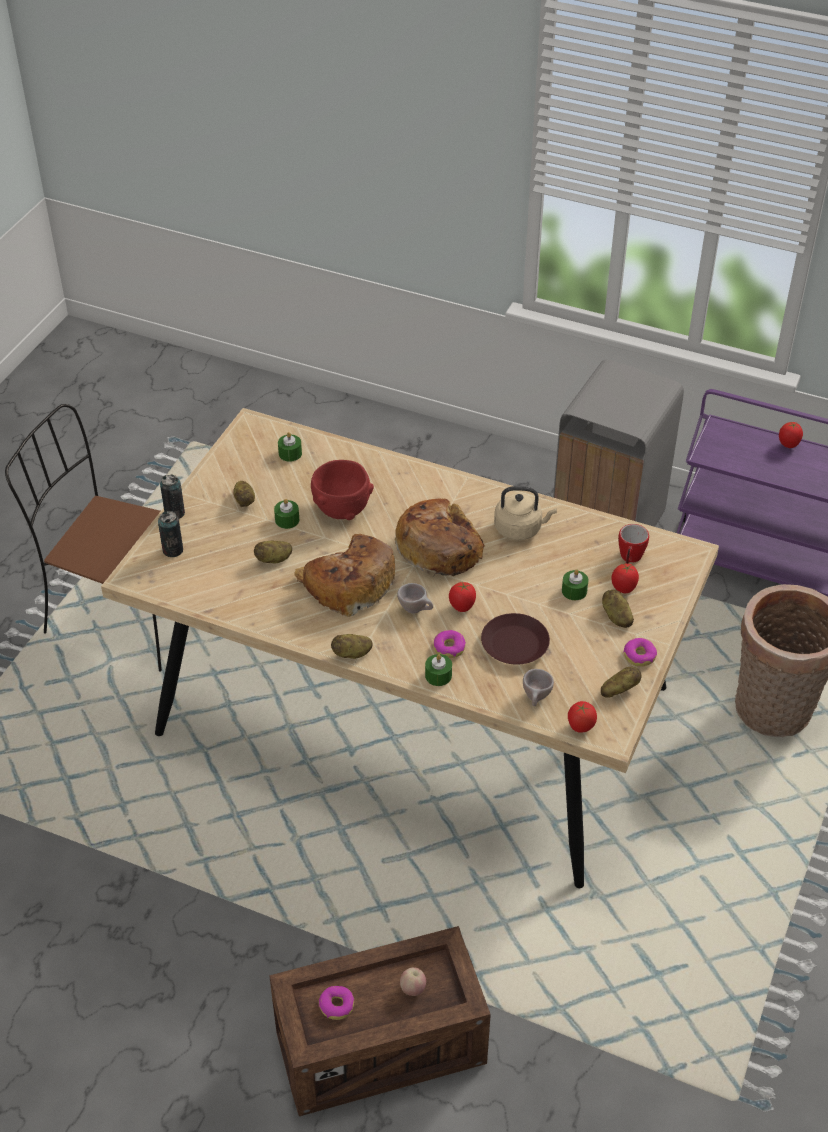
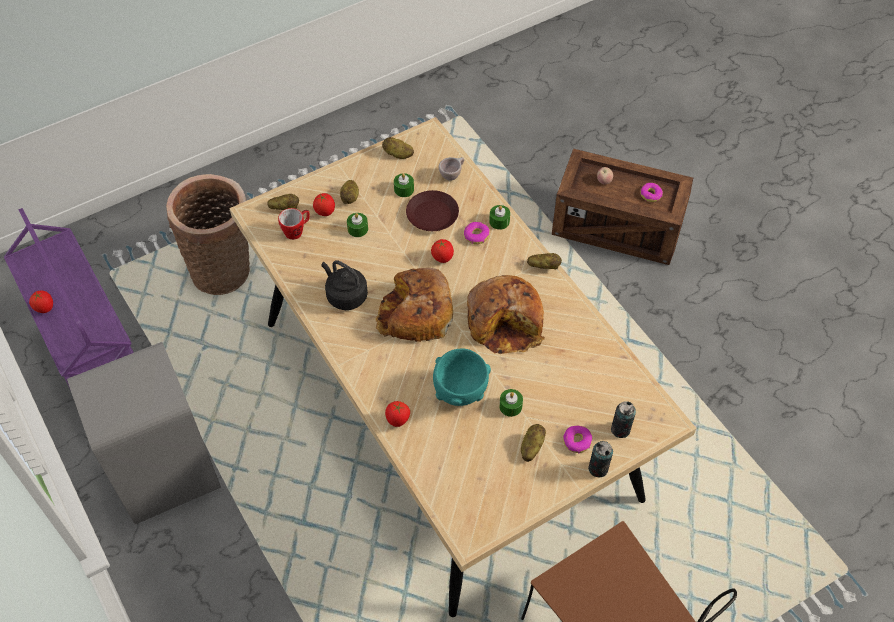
camera: 145 degrees left, 10 degrees up
potato [254,540,292,564] -> potato moved to [267,194,299,210]
green candle [278,432,302,462] -> green candle moved to [394,173,414,197]
red bowl [311,460,374,520] -> turquoise bowl [433,348,491,406]
beige cup [397,583,433,613] -> none
beige kettle [494,486,557,540] -> black kettle [322,260,368,310]
tomato [568,701,597,733] -> tomato moved to [385,401,410,427]
donut [623,638,657,667] -> donut moved to [563,426,592,453]

